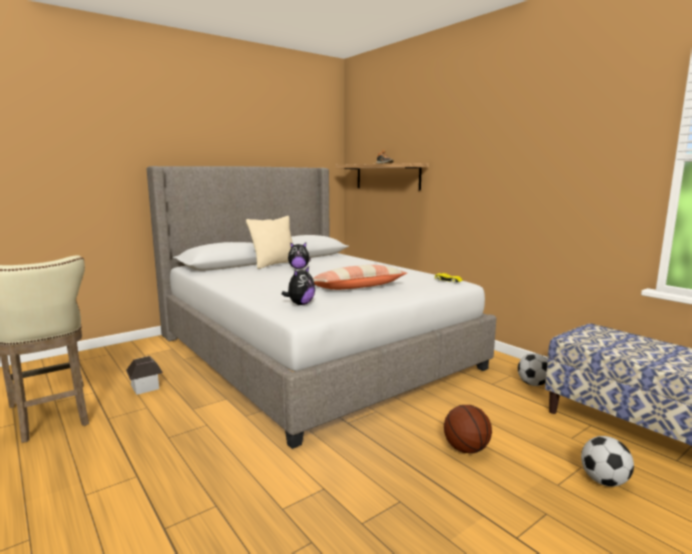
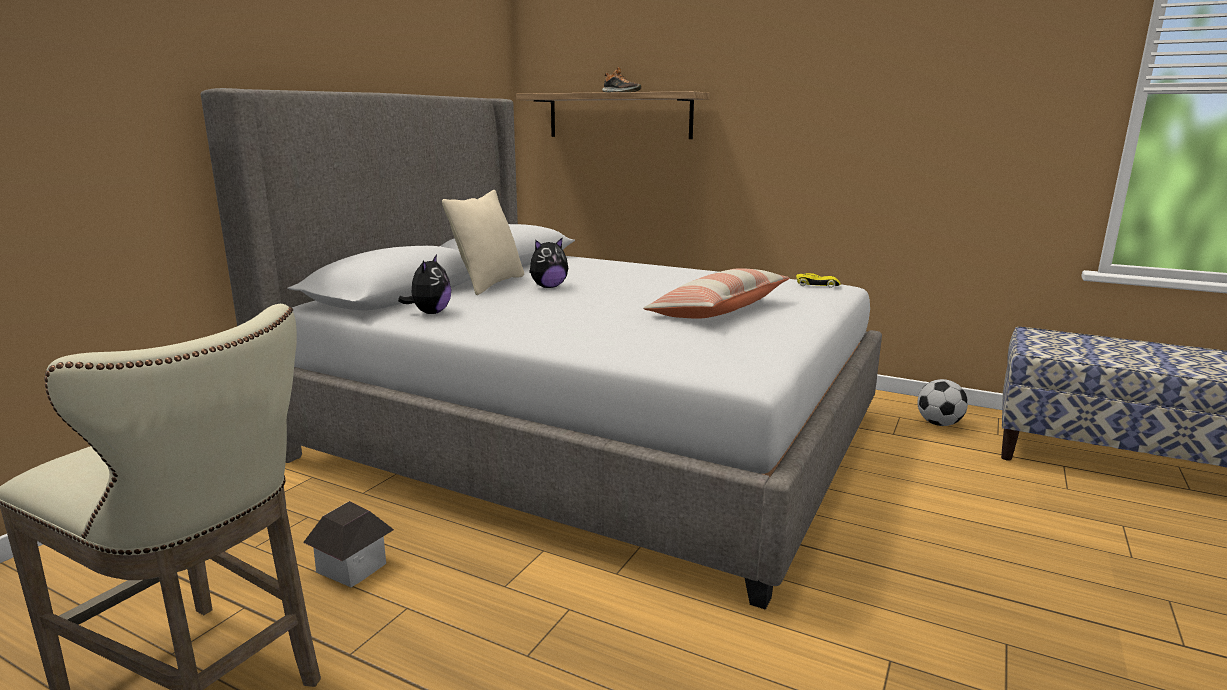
camera: 25 degrees left, 5 degrees up
plush toy [282,266,315,305] -> plush toy moved to [398,254,451,314]
basketball [444,405,492,453] -> none
football [581,436,634,487] -> none

